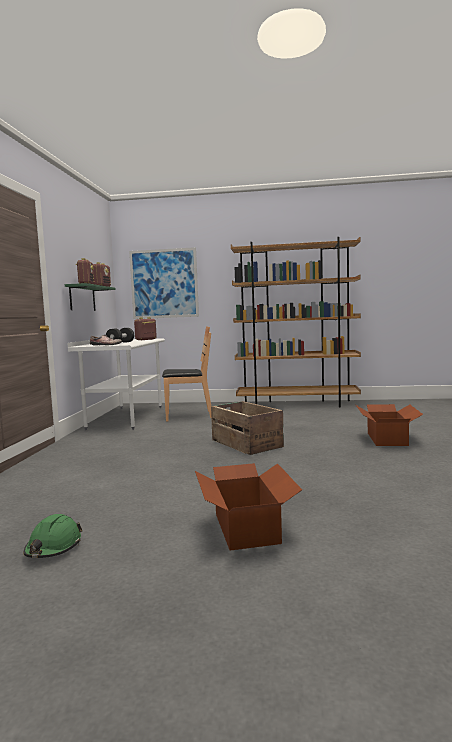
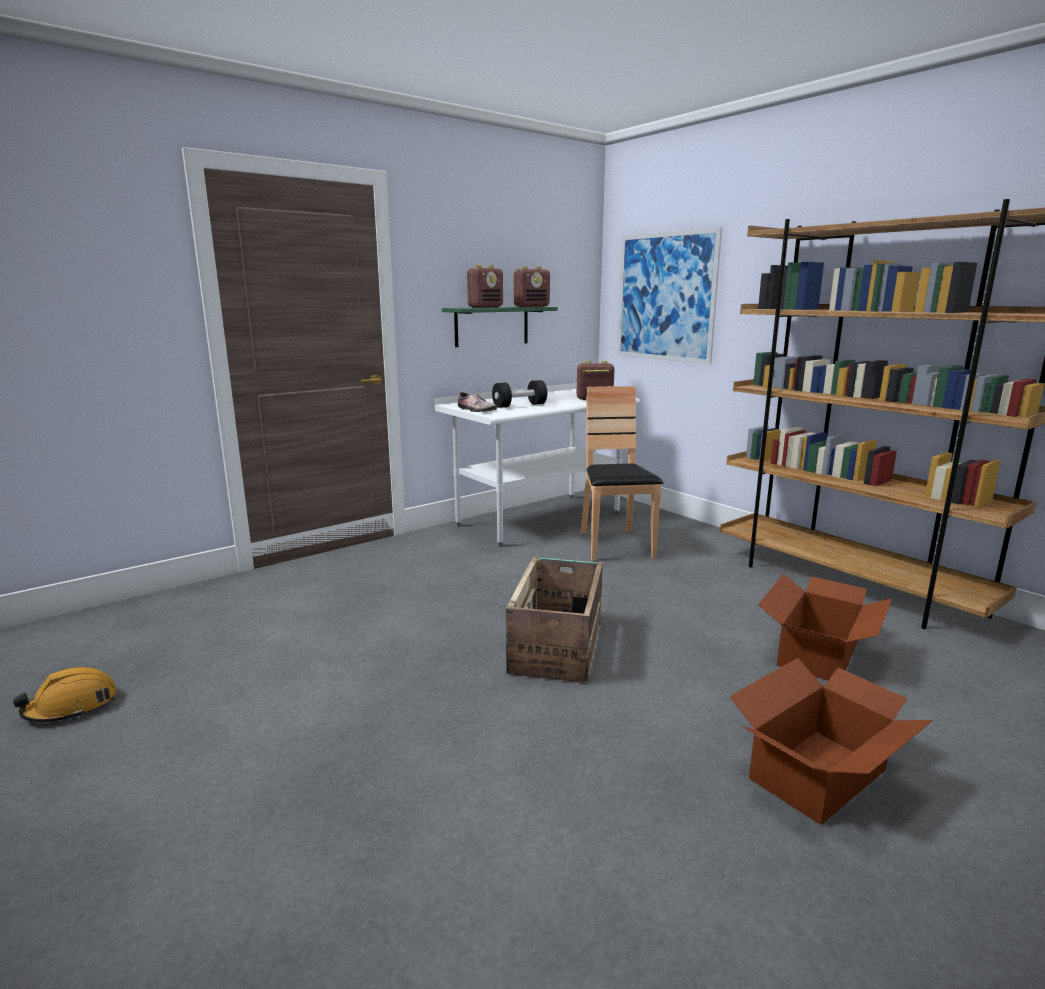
camera: 45 degrees right, 10 degrees up
green hard hat [23,514,82,558] -> orange hard hat [13,667,117,722]
brown chair [162,326,211,422] -> brown chair turned 135 degrees counterclockwise [580,386,663,561]
cardboard box [195,463,302,551] -> cardboard box moved to [758,574,892,680]

